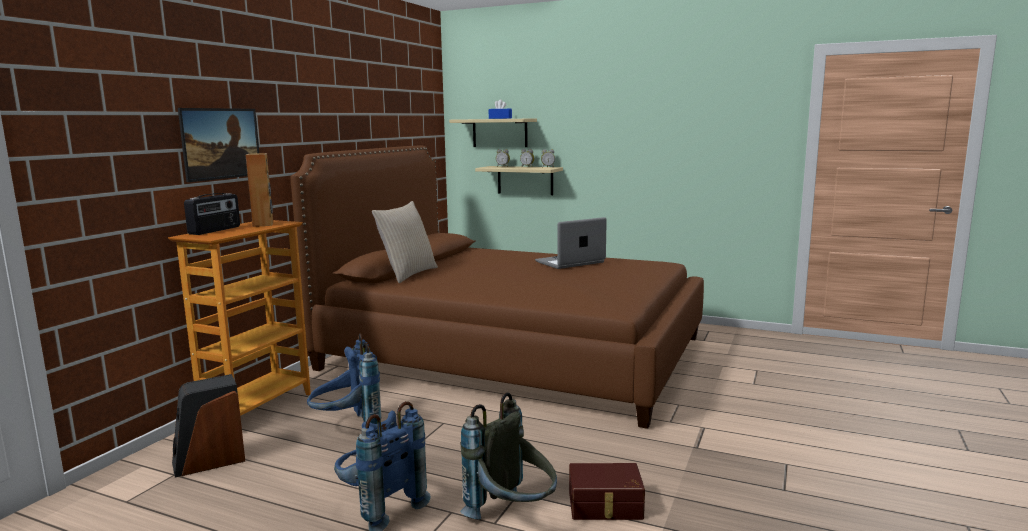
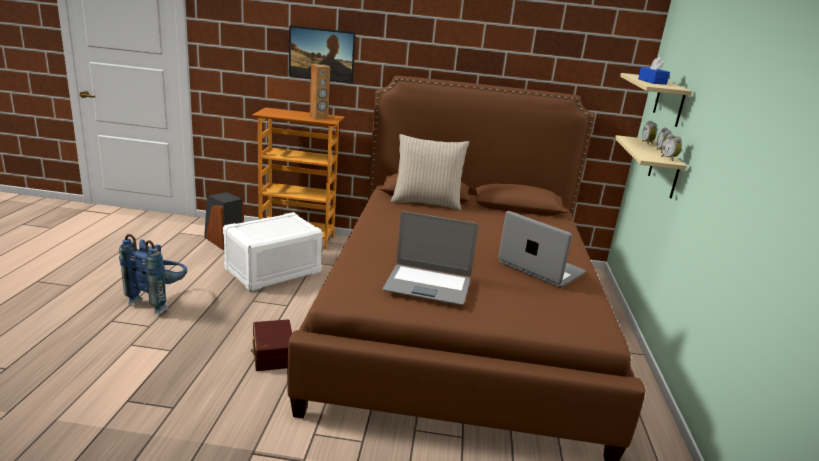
camera: 70 degrees right, 10 degrees up
radio [184,193,240,235] -> none
blue backpack [307,334,381,424] -> white storage box [223,212,323,291]
grey backpack [460,392,557,519] -> none
brown storage box [569,463,645,520] -> brown storage box moved to [251,319,292,371]
none -> laptop [383,211,478,305]

